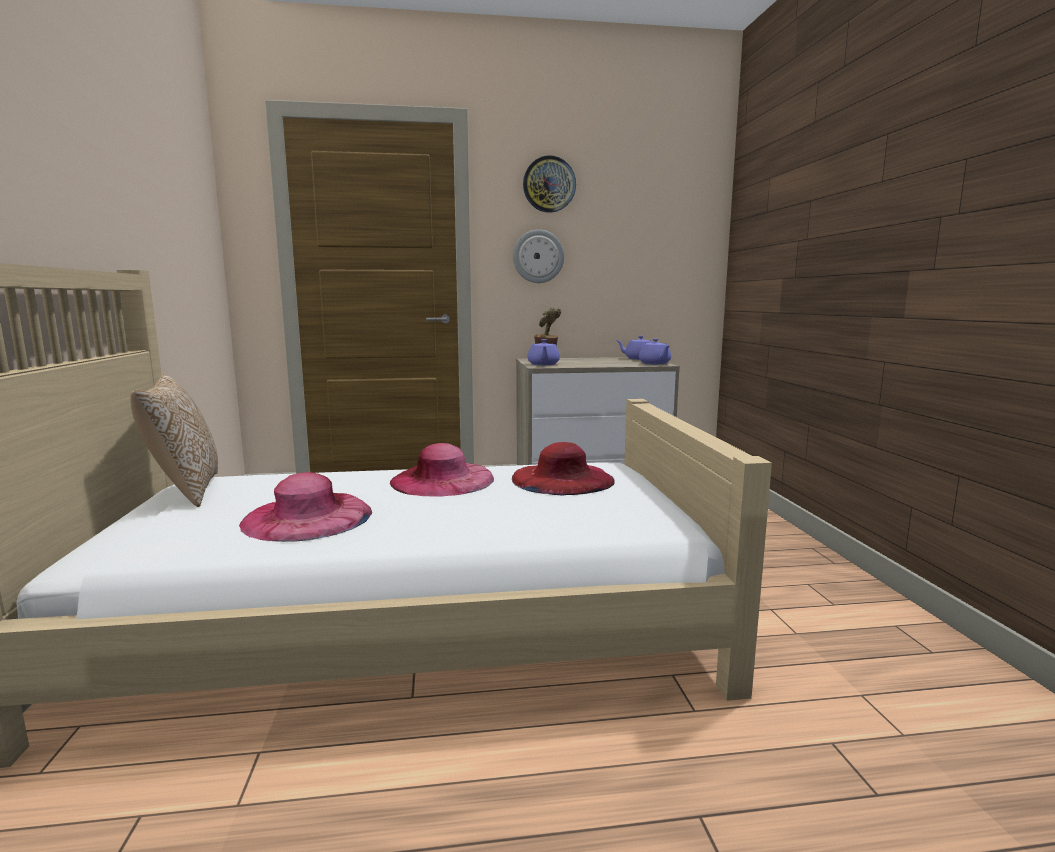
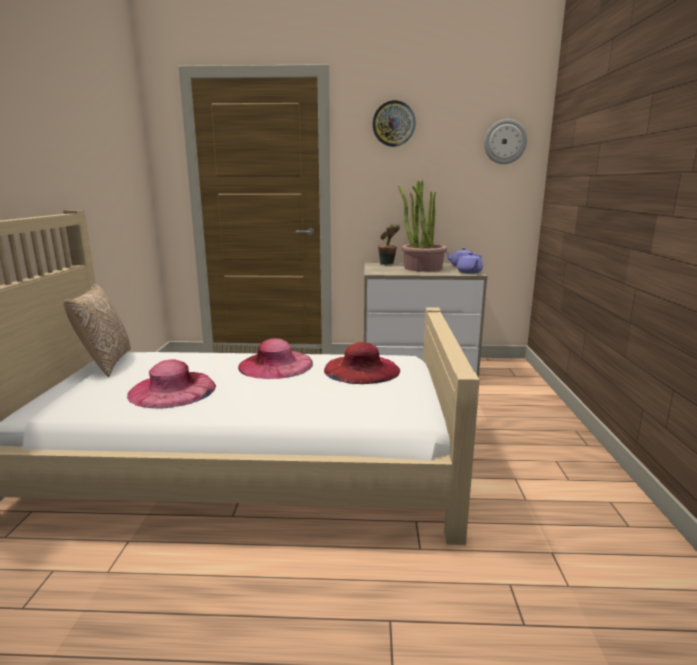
camera: 10 degrees right, 5 degrees up
wall clock [513,229,564,283] -> wall clock moved to [484,119,527,164]
purple teapot [527,339,560,365] -> none
none -> potted plant [398,181,447,272]

